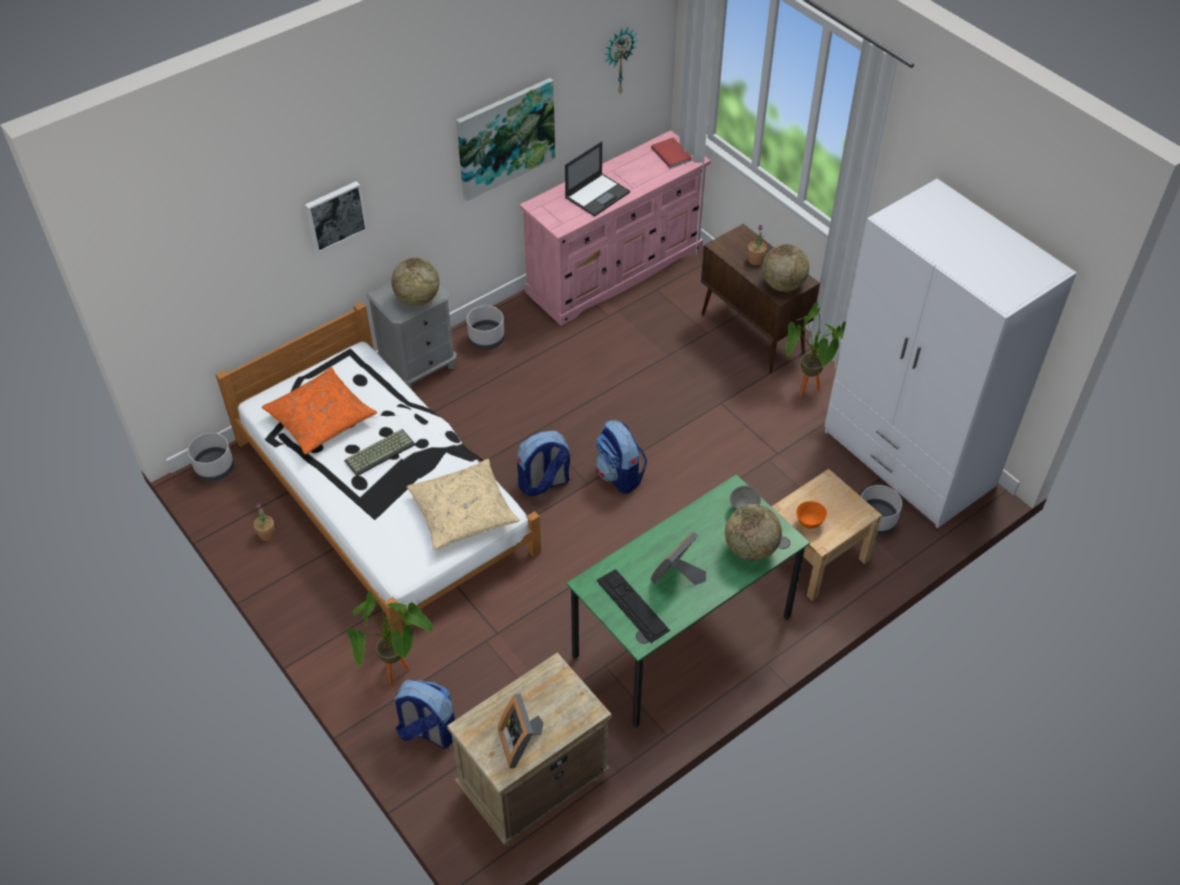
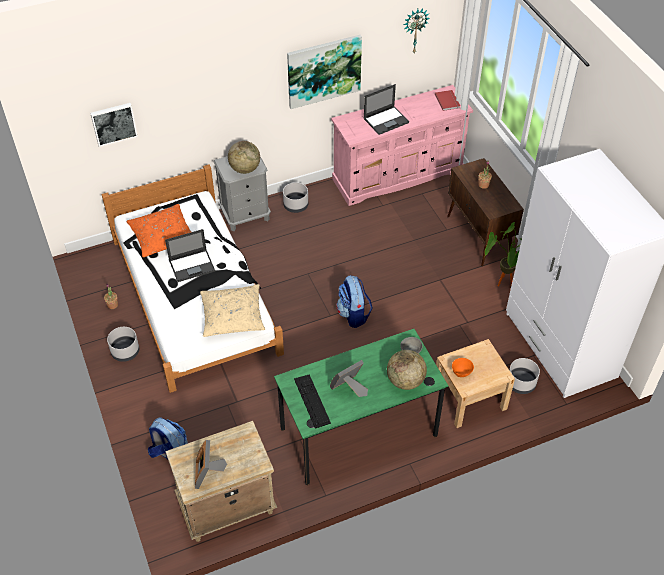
camera: 15 degrees right, 0 degrees up
grey planter [188,433,234,481] -> grey planter moved to [107,327,139,362]
picture [305,181,368,253] -> picture moved to [90,103,138,147]
keyboard [344,429,415,476] -> laptop [165,229,215,282]
potted plant [347,591,433,684] -> none
backpack [517,431,570,496] -> none
globe [762,244,809,292] -> none

